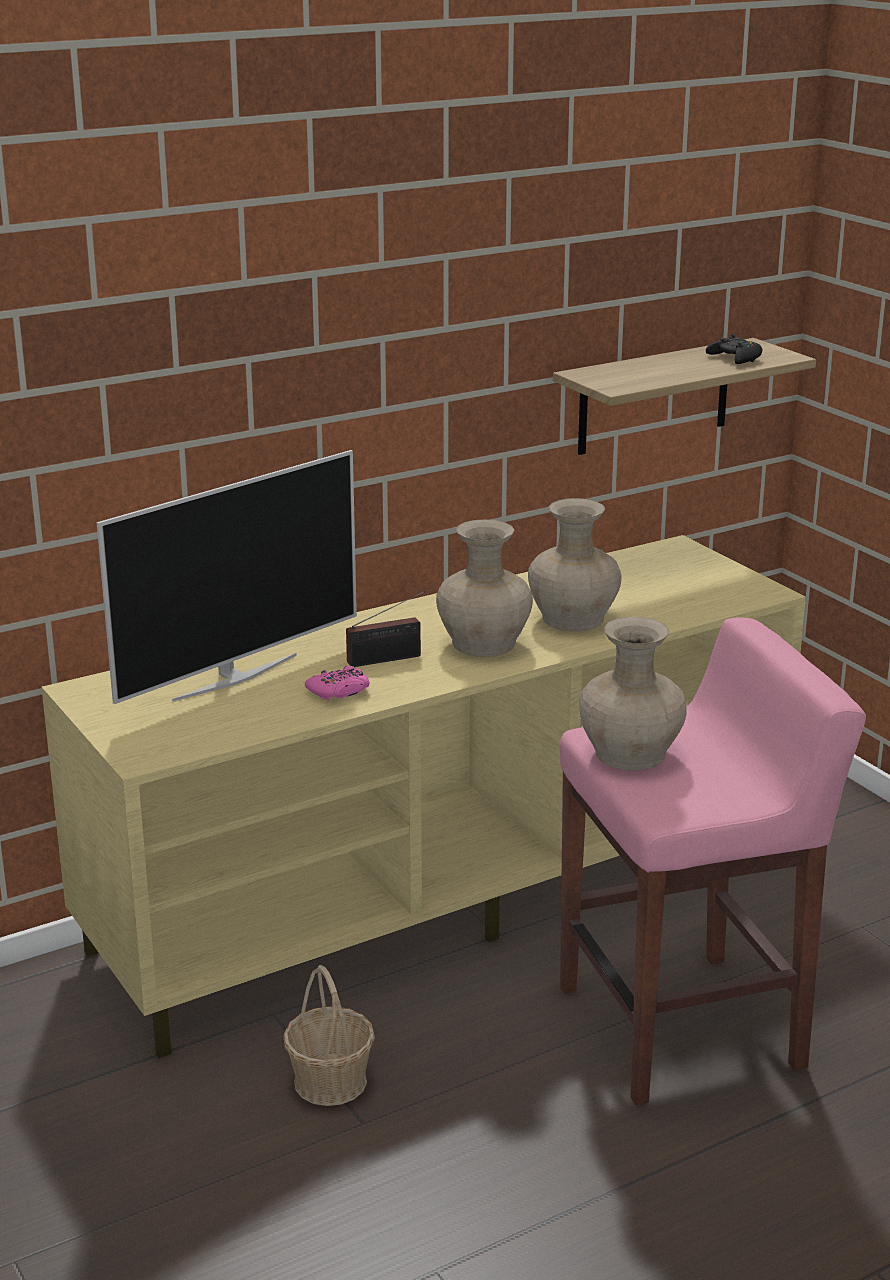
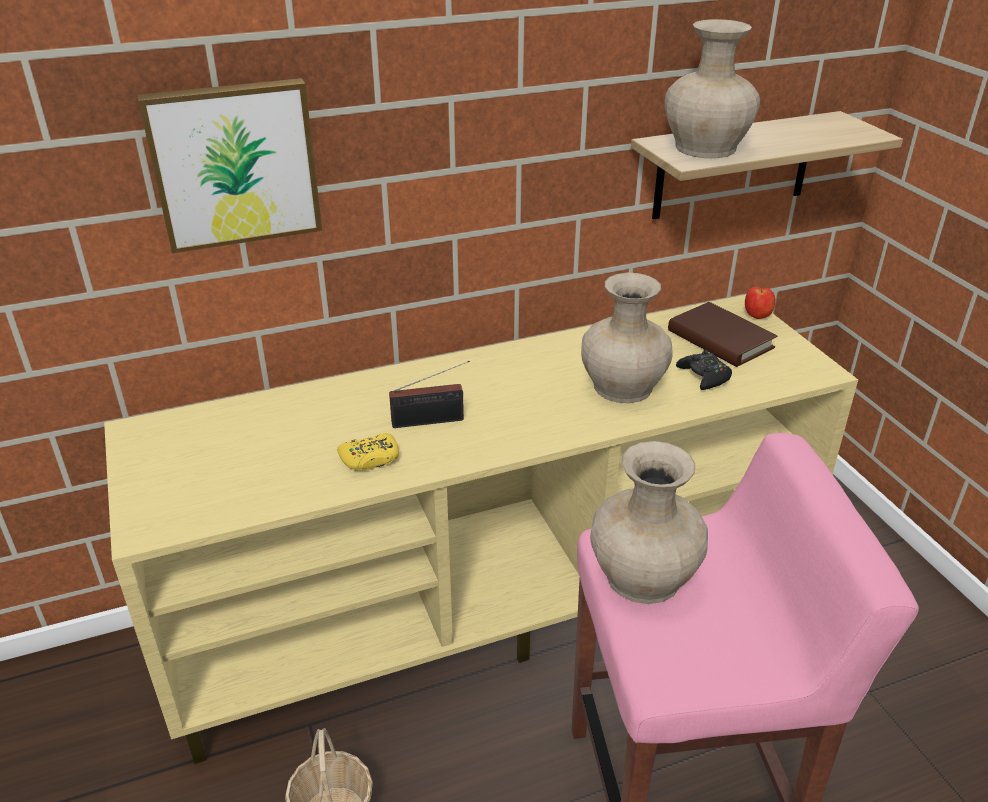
camera: 10 degrees right, 10 degrees up
television [97,450,357,704] -> none
pink game controller [305,666,369,700] -> yellow game controller [337,433,399,470]
beige vase [436,519,533,657] -> beige vase moved to [664,19,760,158]
black game controller [706,334,763,364] -> black game controller moved to [676,350,732,390]
none -> picture [137,78,322,253]
none -> brown book [668,302,777,367]
none -> apple [745,287,775,319]

